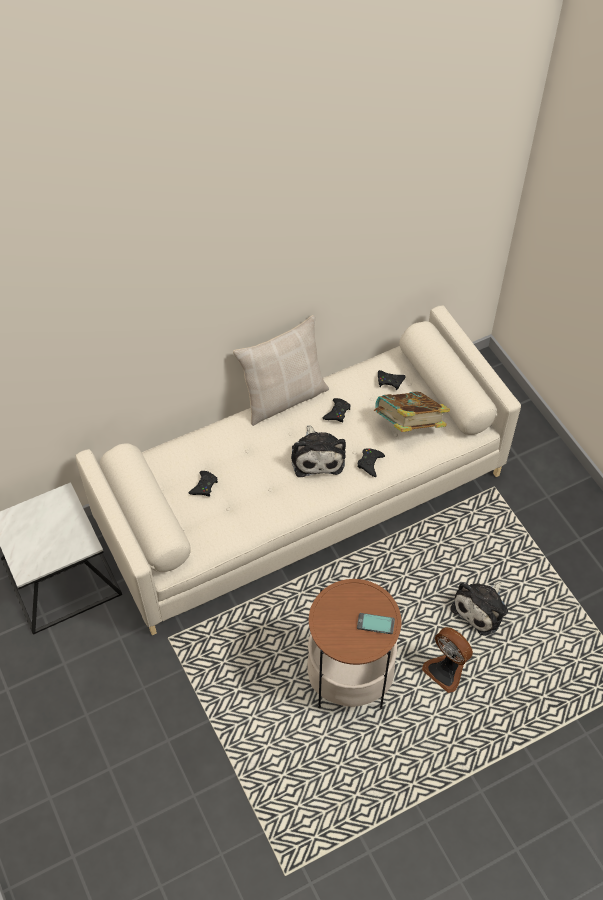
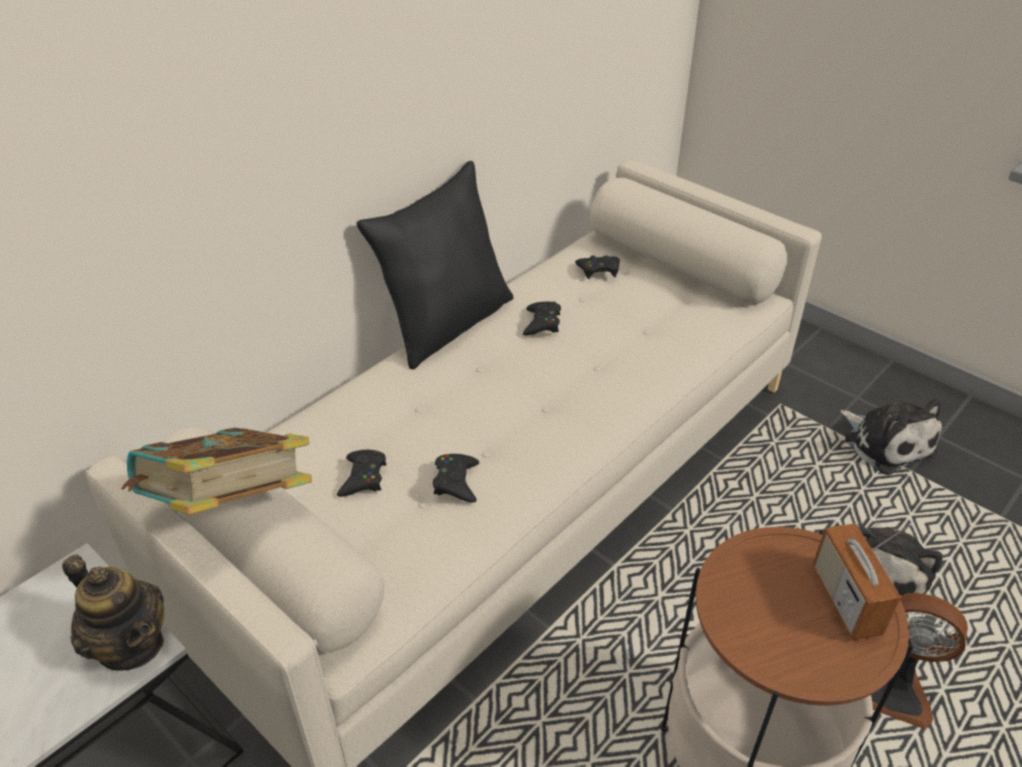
camera: 20 degrees left, 15 degrees down
beige pillow [233,315,329,426] -> black pillow [356,161,514,370]
plush toy [291,425,346,477] -> plush toy moved to [840,399,942,475]
black game controller [357,448,385,477] -> black game controller moved to [433,454,479,503]
phone [357,613,395,634] -> radio [812,523,912,640]
book [374,391,450,432] -> book moved to [121,427,312,515]
none -> teapot [62,554,164,671]

